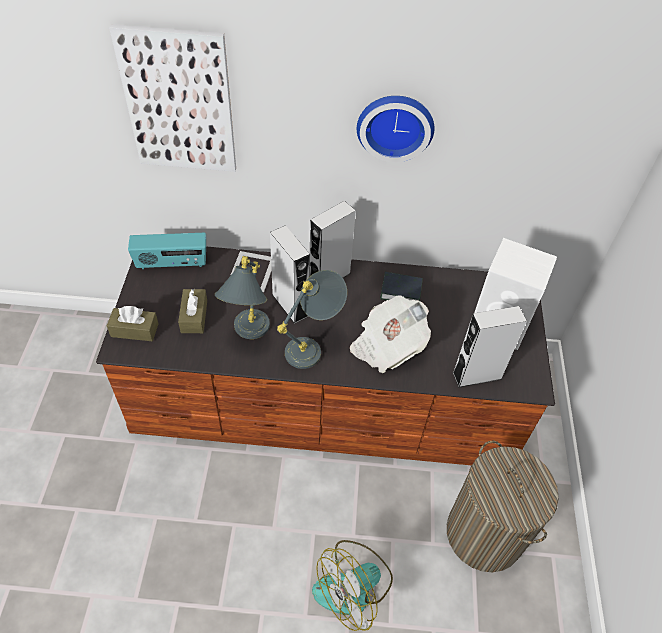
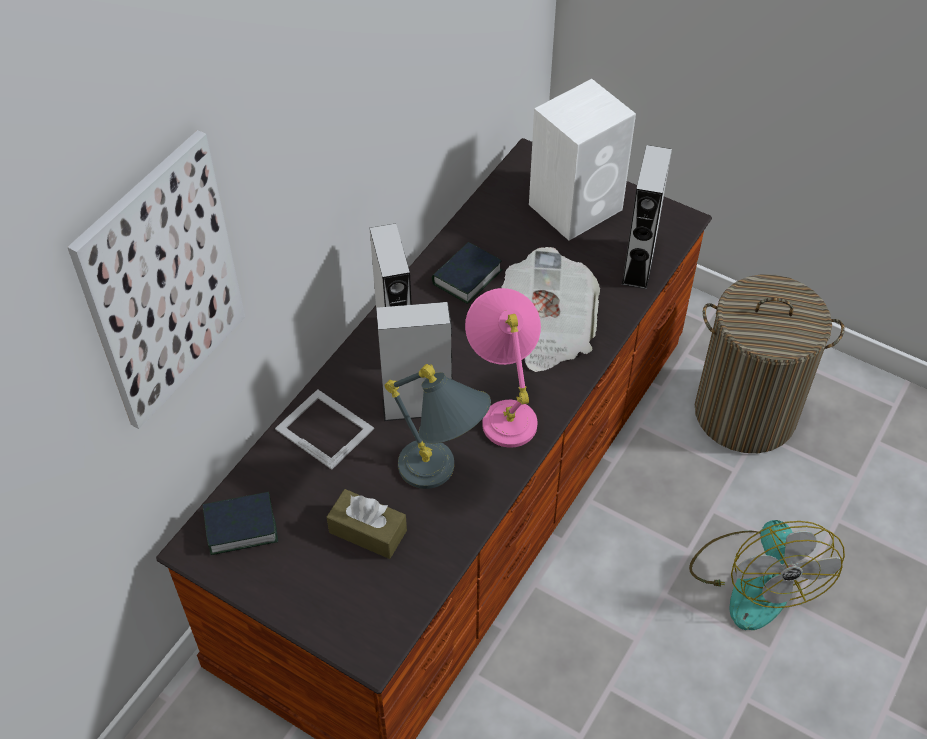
camera: 60 degrees left, 0 degrees up
brown tissue box [107,306,159,341] -> none
radio [128,233,206,269] -> book [202,492,278,555]
grey table lamp [277,270,347,369] -> pink table lamp [465,288,541,447]
wall clock [357,96,435,162] -> none

